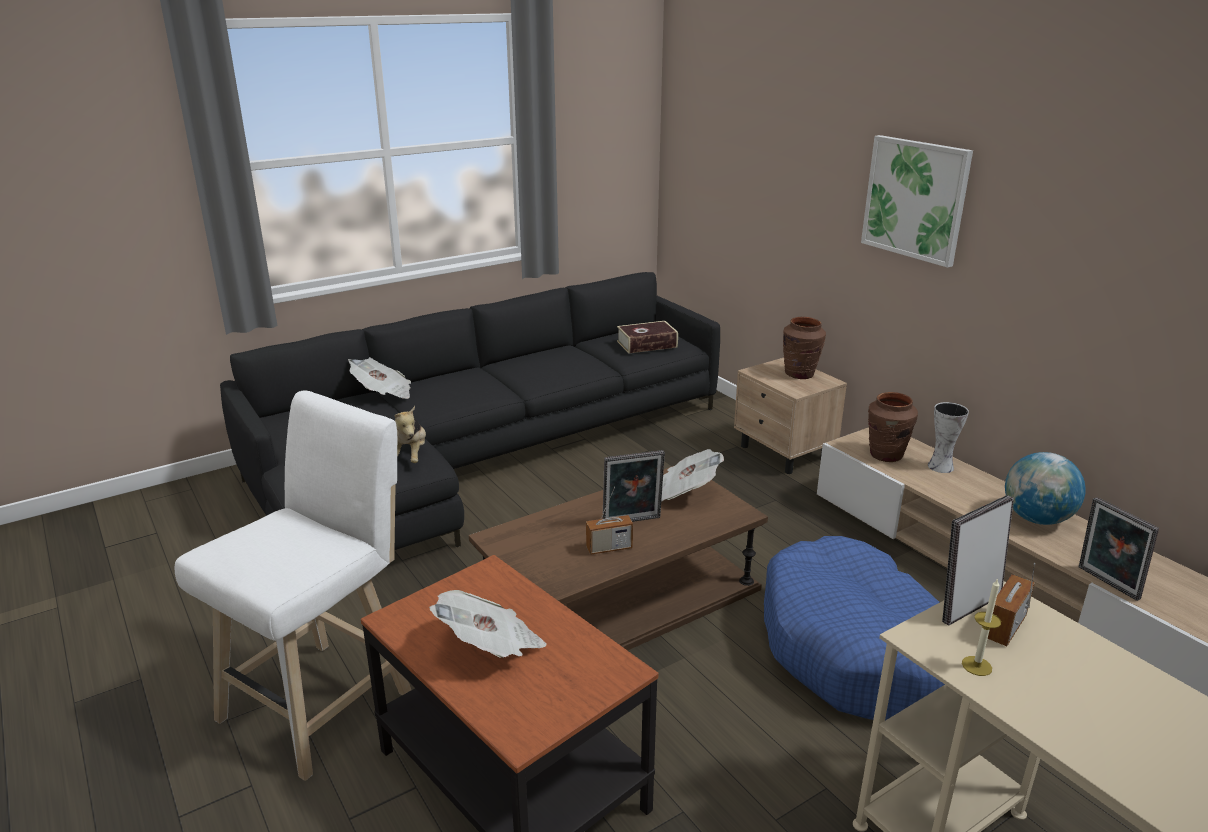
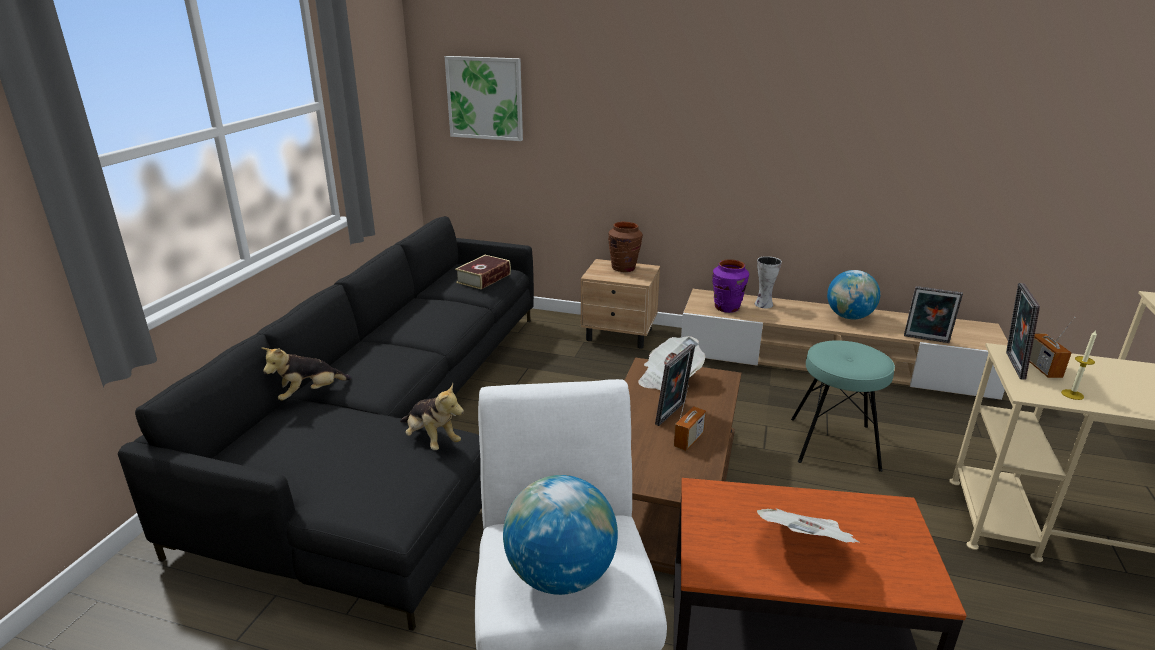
camera: 40 degrees left, 0 degrees up
newspaper [348,357,411,399] -> plush toy [261,348,352,401]
blue dog bed [764,536,945,720] -> turquoise stool [791,341,895,472]
picture [861,135,973,268] -> picture moved to [445,56,523,141]
brown vase [868,392,918,462] -> purple vase [712,259,749,313]
none -> globe [503,475,618,595]

